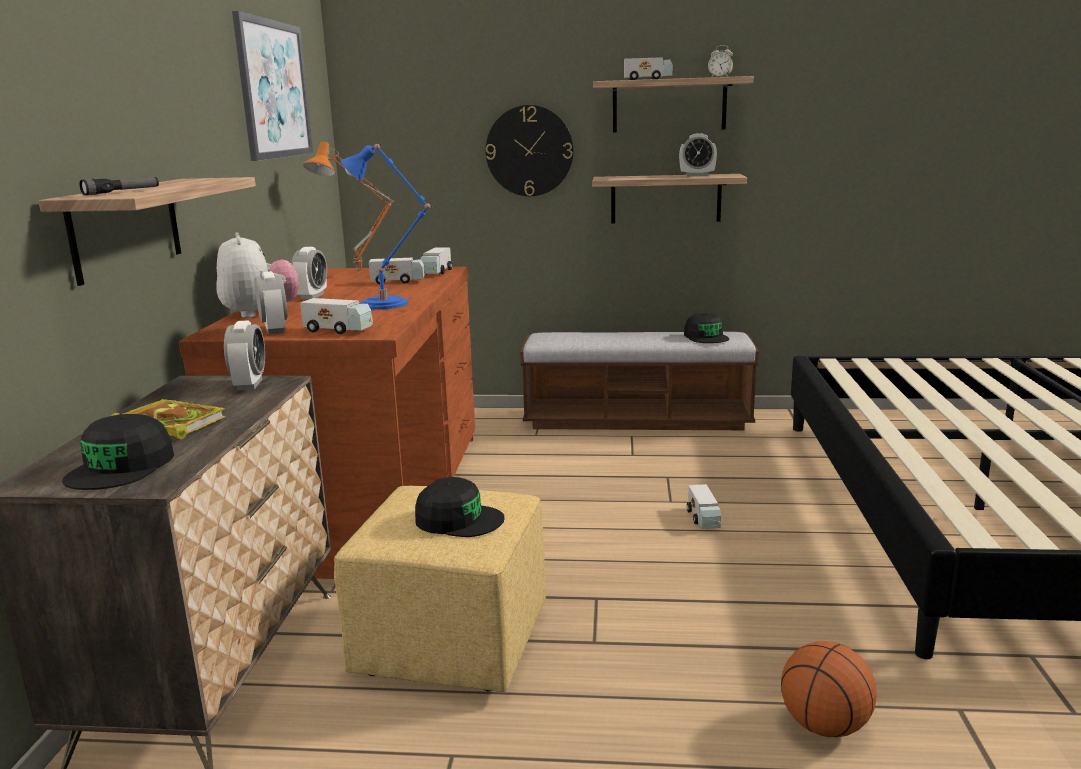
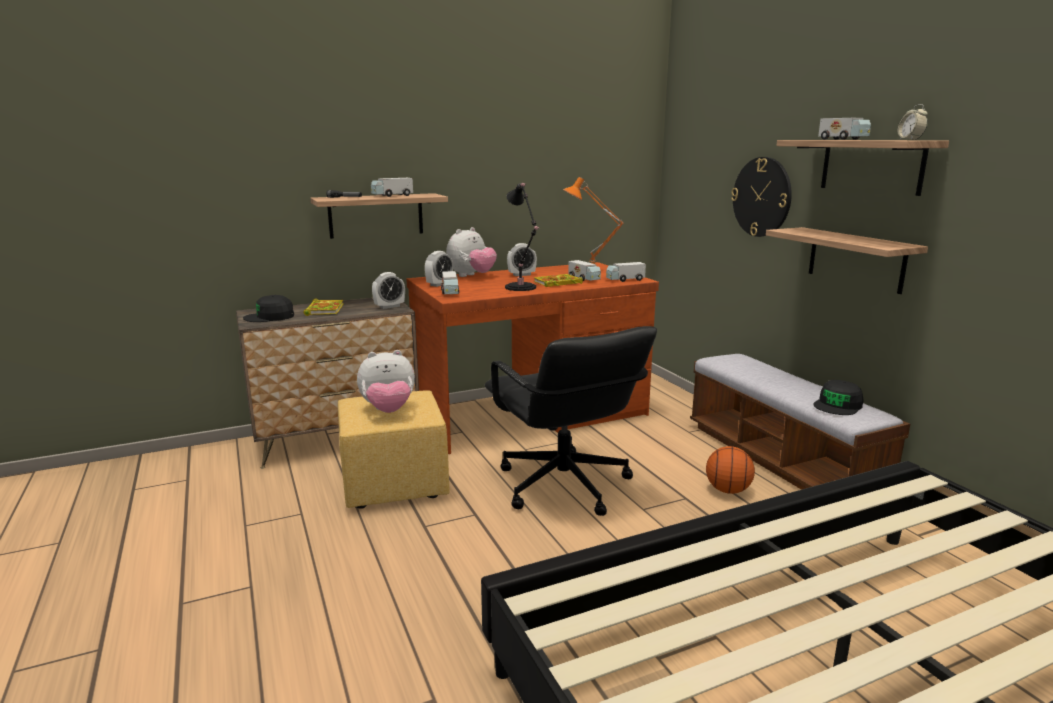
camera: 60 degrees right, 0 degrees up
picture [232,11,313,161] -> none
blue table lamp [341,144,431,310] -> black table lamp [505,183,539,291]
black cap [415,477,504,537] -> plush toy [357,350,415,413]
alarm clock [679,133,717,176] -> none
toy truck [687,484,721,529] -> toy truck moved to [371,178,413,197]
basketball [781,641,877,737] -> basketball moved to [706,446,755,494]
none -> black office chair [485,326,657,516]
none -> book [534,274,583,287]

